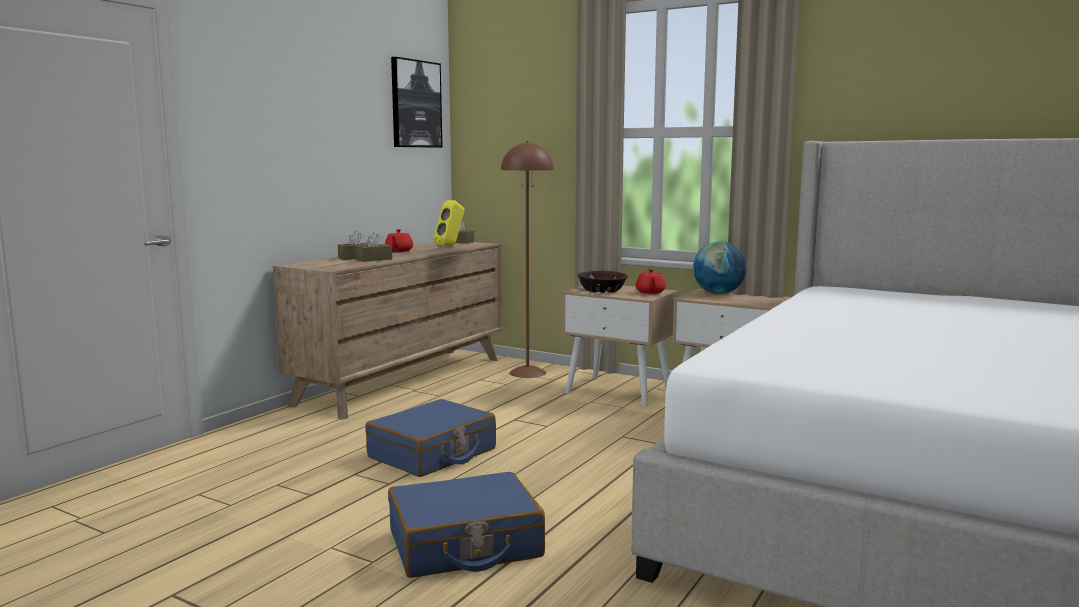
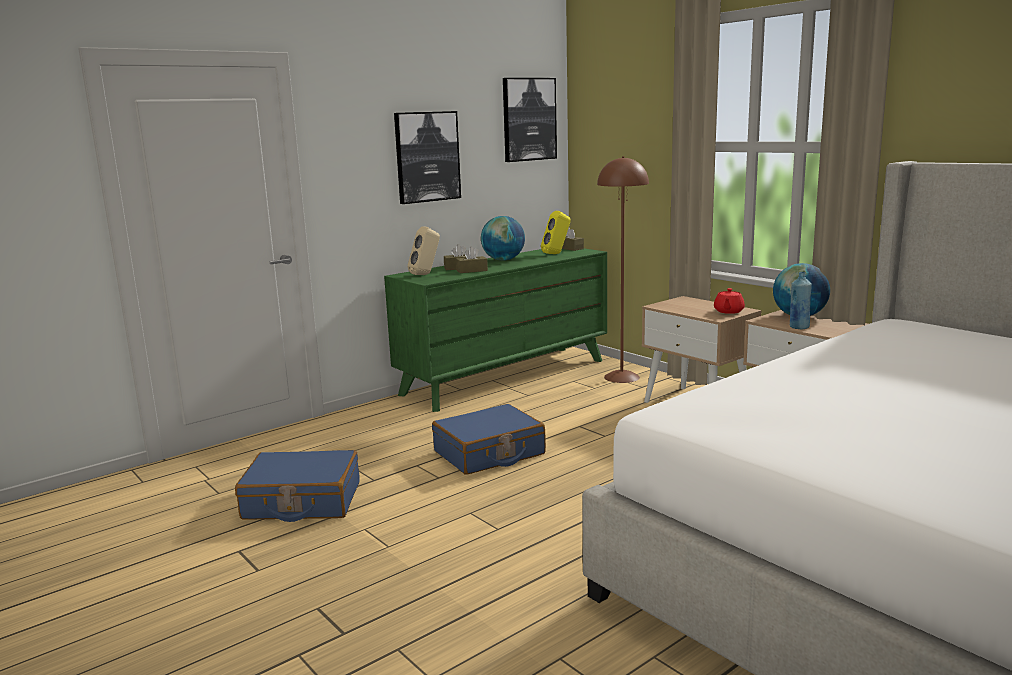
camera: 20 degrees right, 5 degrees up
brown dresser [273,242,502,420] -> green dresser [384,248,607,412]
red teapot [385,229,413,252] -> globe [481,216,525,261]
blue suitcase [388,472,545,578] -> blue suitcase moved to [235,450,360,522]
bowl [577,271,628,293] -> none
none -> picture [394,111,461,204]
none -> beige speaker [407,226,440,275]
none -> blue bottle [790,272,812,329]

